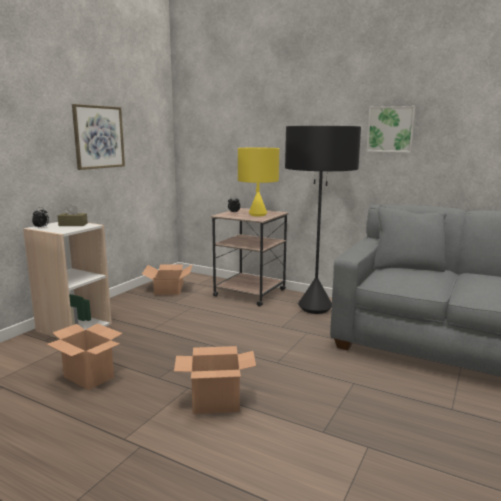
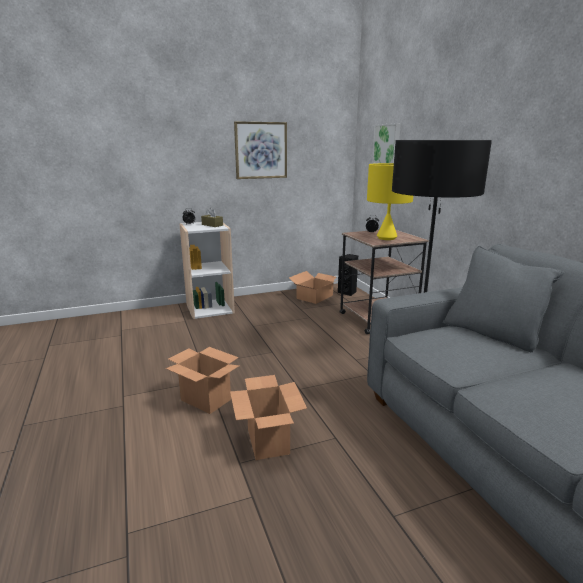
camera: 40 degrees right, 5 degrees up
cardboard box [47,323,123,390] -> cardboard box moved to [230,375,307,460]
picture [366,106,416,153] -> picture moved to [372,123,401,164]
none -> black speaker [338,254,358,296]

